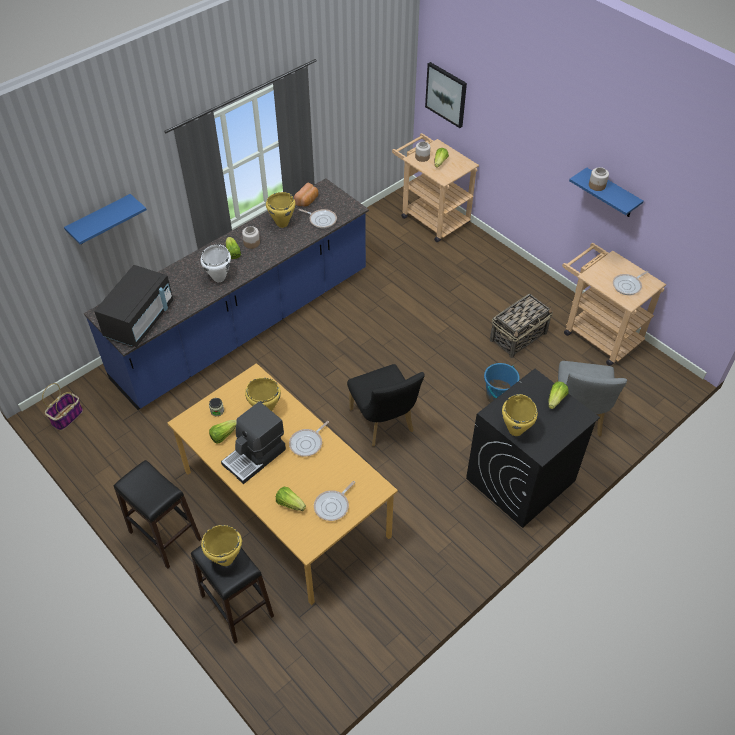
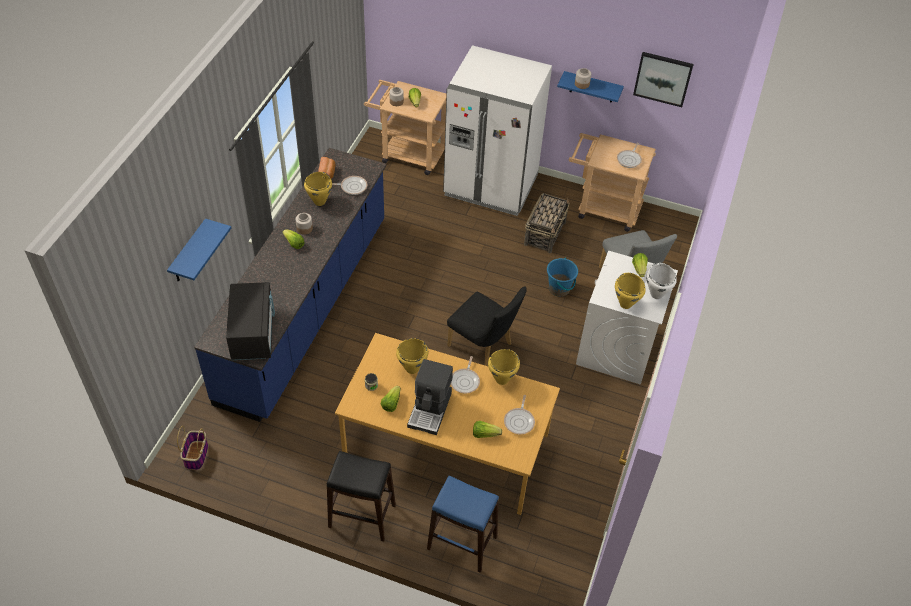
camera: 30 degrees left, 0 degrees up
black stool [191,546,274,644] -> blue stool [427,476,499,573]
white cooking pot [201,244,231,282] -> white cooking pot moved to [646,263,677,299]
yellow cooking pot [201,525,242,566] -> yellow cooking pot moved to [488,349,520,385]
picture [425,62,467,128] -> picture moved to [633,52,694,107]
black washing machine [466,369,600,528] -> white washing machine [576,251,678,385]
none -> white fridge [443,45,552,216]

